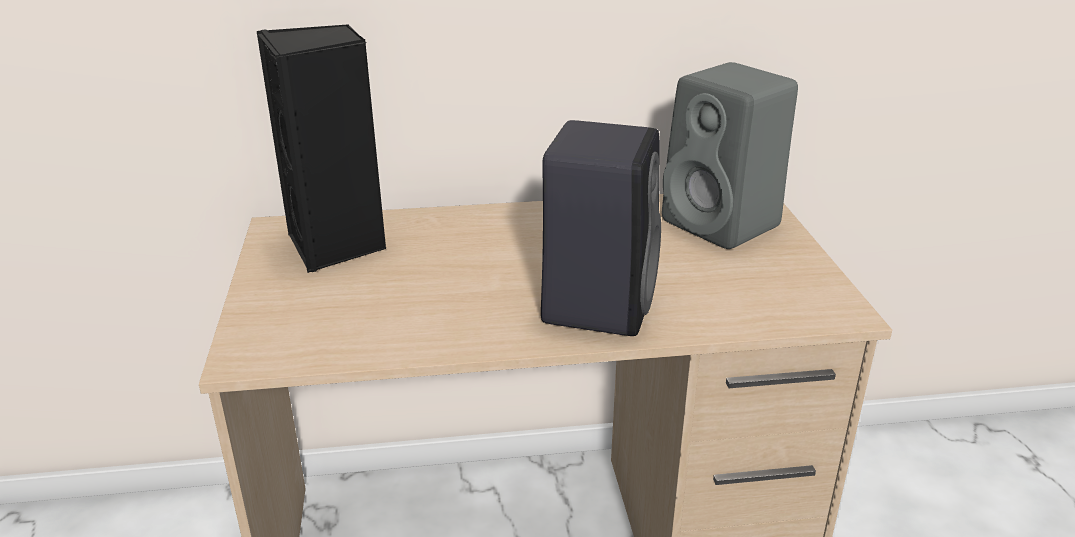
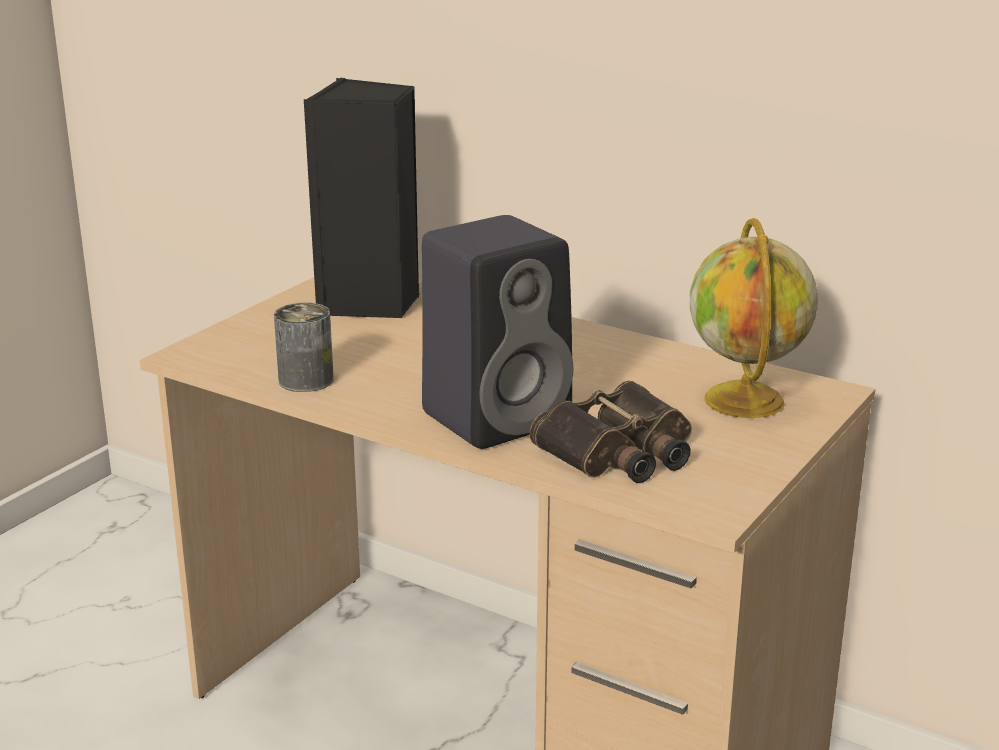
camera: 40 degrees right, 5 degrees down
grey speaker [662,62,798,249] -> globe [690,218,818,418]
none -> can [274,302,334,392]
none -> binoculars [530,381,692,483]

